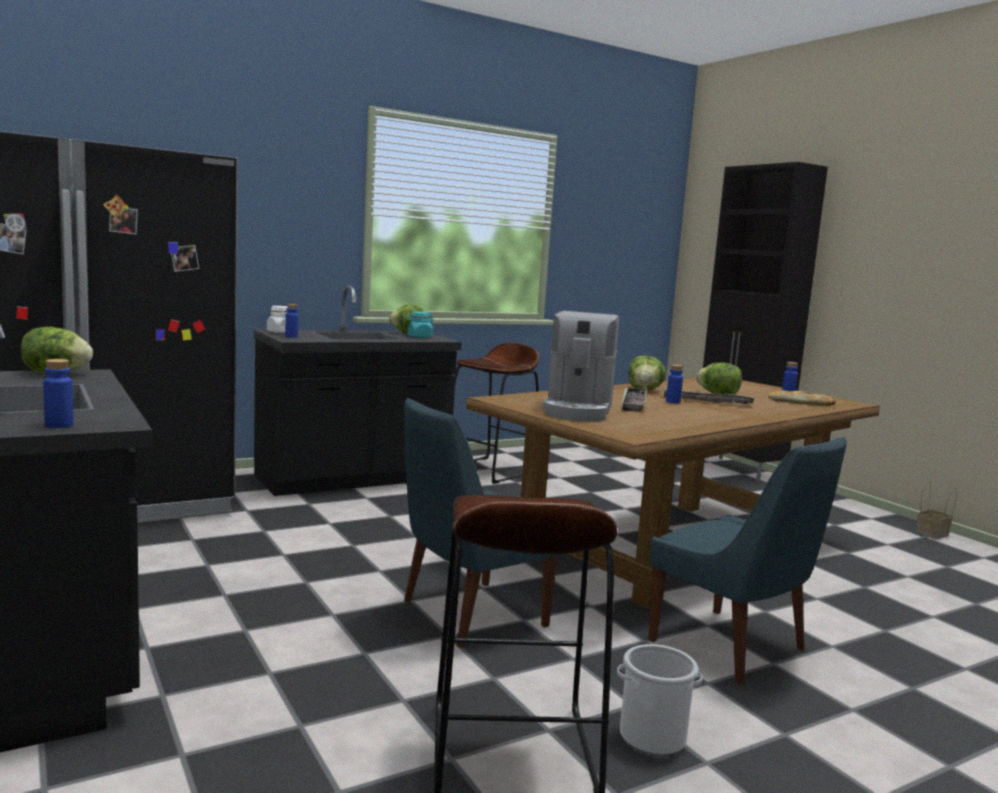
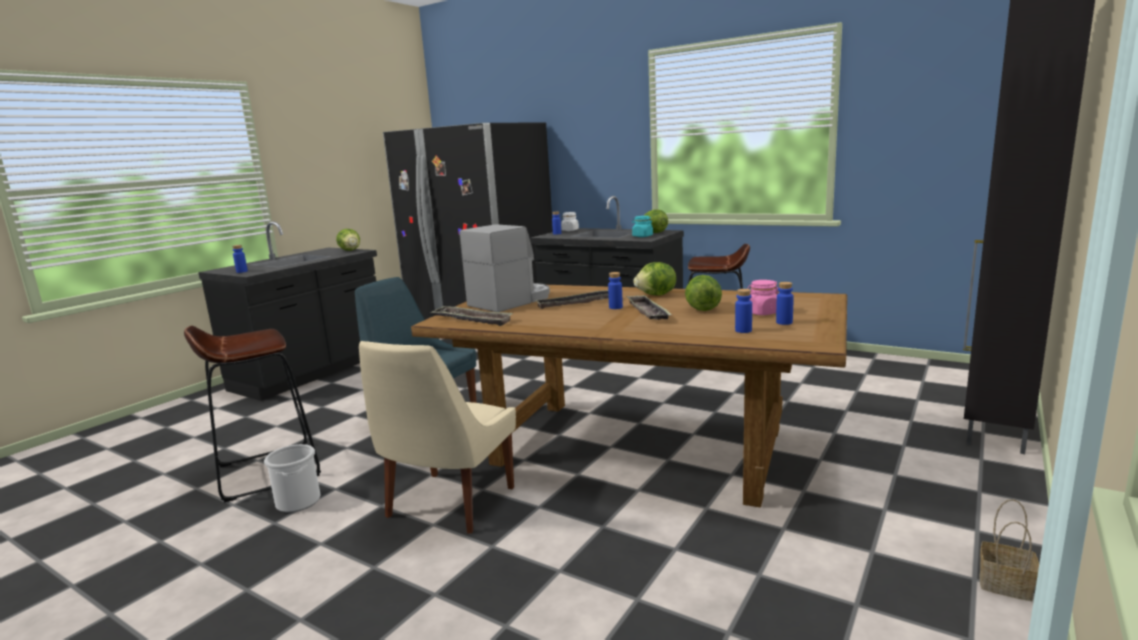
camera: 65 degrees right, 5 degrees up
coffee machine [543,311,619,421] -> coffee machine turned 150 degrees clockwise [459,224,550,312]
blue chair [648,437,847,685] -> beige chair [359,341,516,534]
bread [768,390,836,406] -> blue bottle [735,289,752,333]
none -> tray [431,306,513,326]
none -> pink jar [748,280,779,315]

